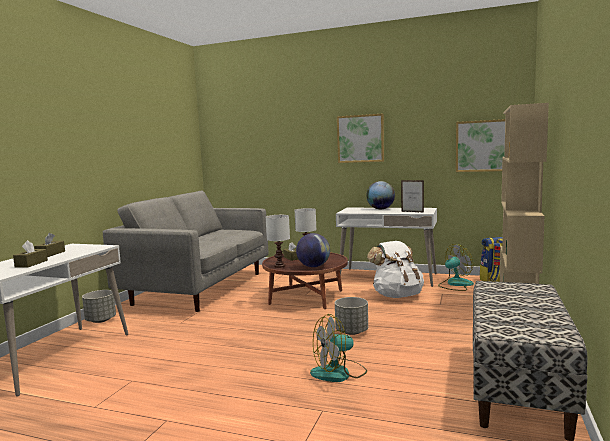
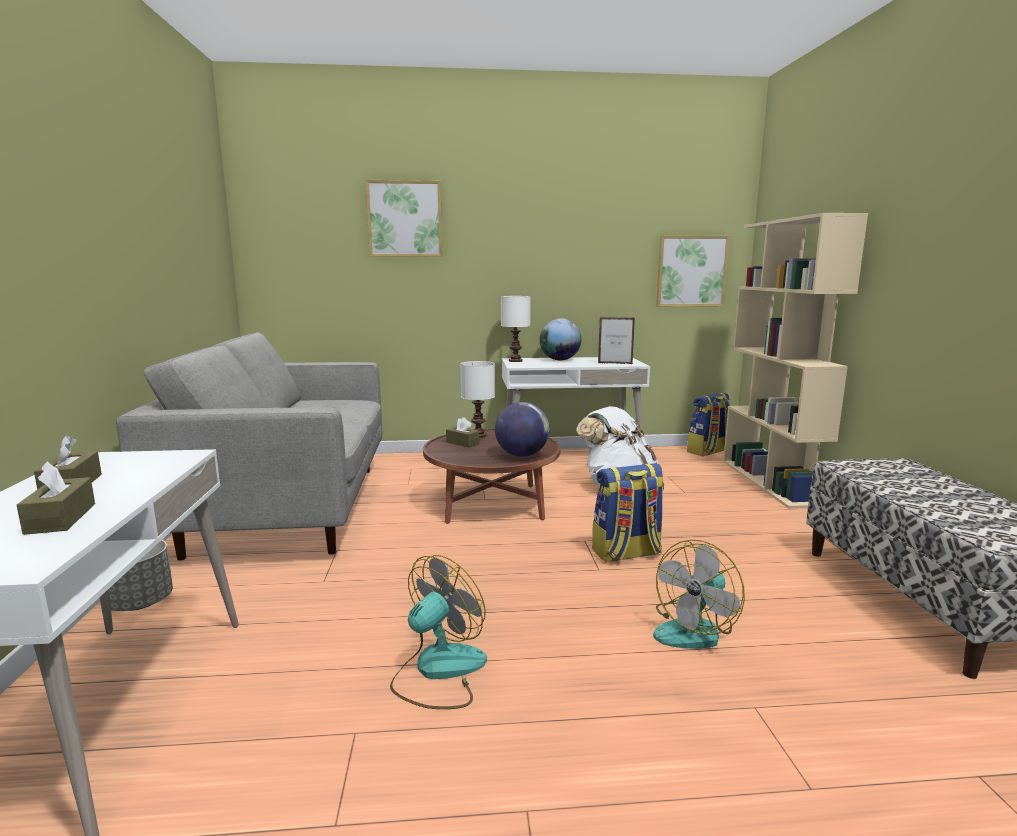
camera: 25 degrees left, 5 degrees up
white table lamp [266,215,290,268] -> white table lamp moved to [501,296,531,362]
grey planter [335,297,368,335] -> backpack [592,463,665,563]
picture [337,114,384,163] -> picture moved to [366,180,443,257]
fan [438,244,474,291] -> fan moved to [390,555,487,709]

